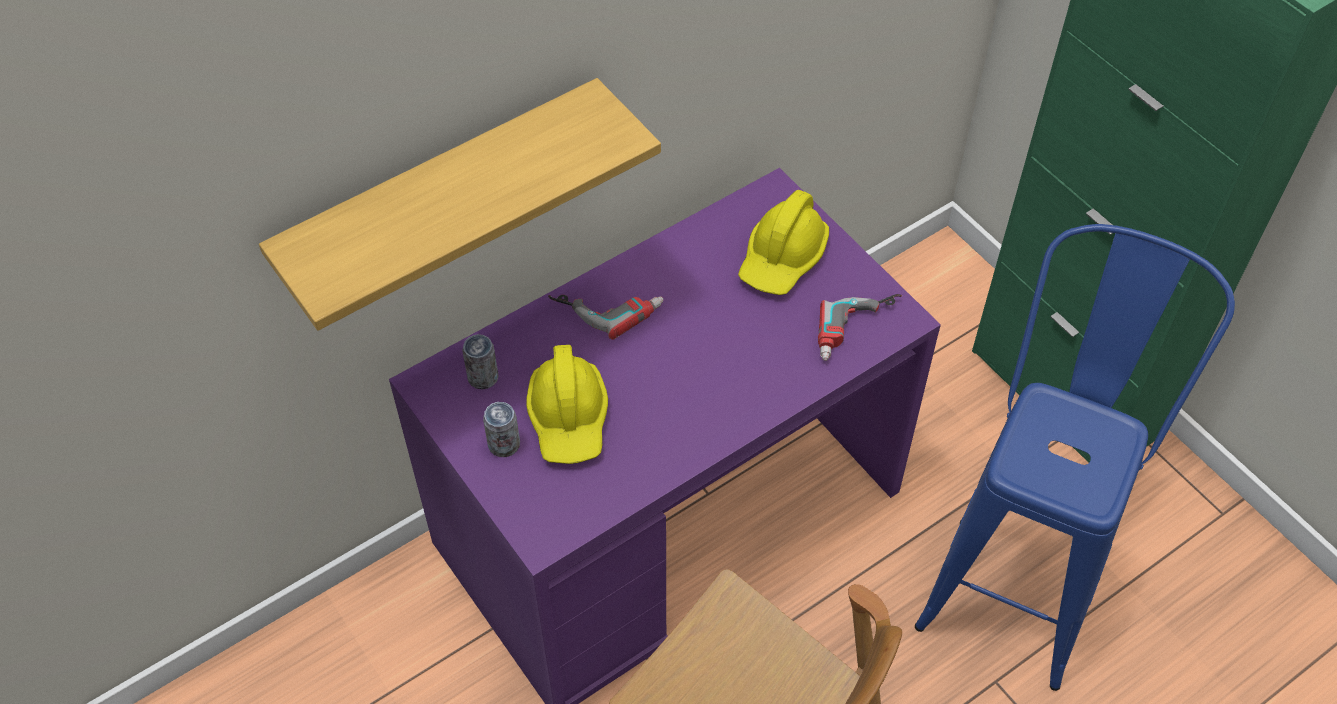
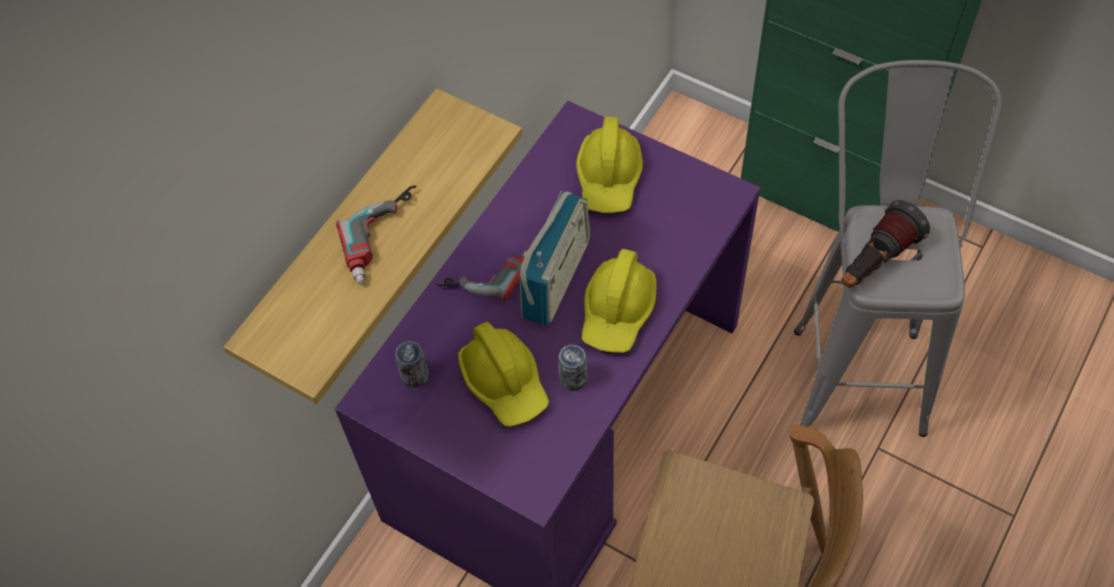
camera: 20 degrees left, 5 degrees up
can [483,402,520,457] -> can moved to [558,345,588,391]
power drill [818,294,902,361] -> power drill moved to [336,185,417,284]
blue stool [915,224,1235,691] -> grey stool [794,60,1002,437]
none -> radio [519,191,590,326]
none -> yellow hard hat [582,249,657,353]
none -> flashlight [842,200,930,288]

